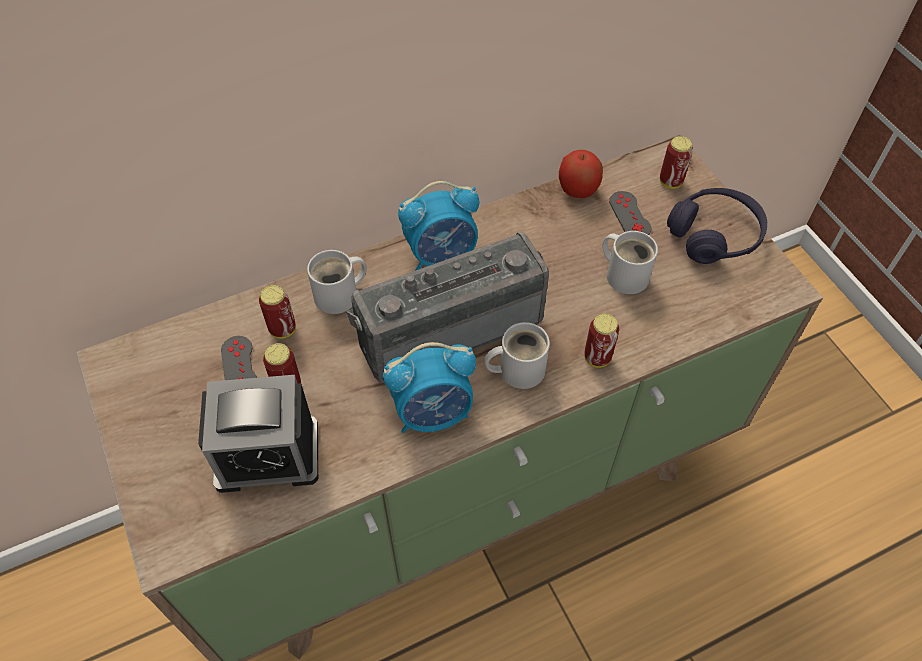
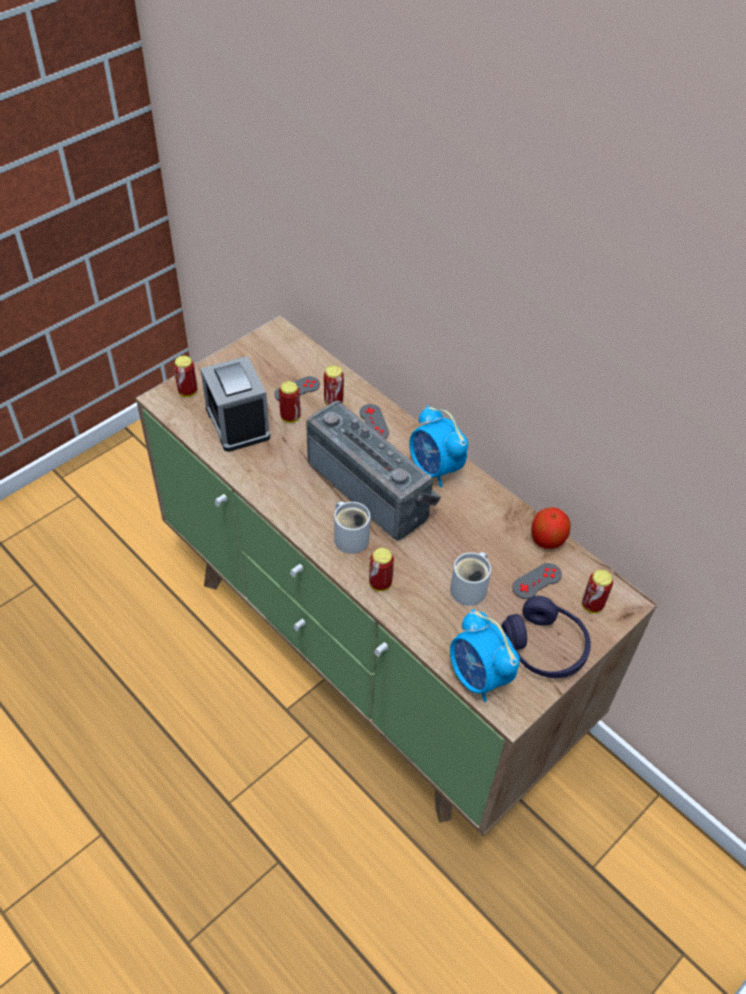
camera: 70 degrees right, 5 degrees down
white mug [307,250,367,314] -> grey game controller [360,404,389,439]
alarm clock [383,342,476,433] -> alarm clock moved to [450,609,520,702]
none -> can [174,356,197,397]

